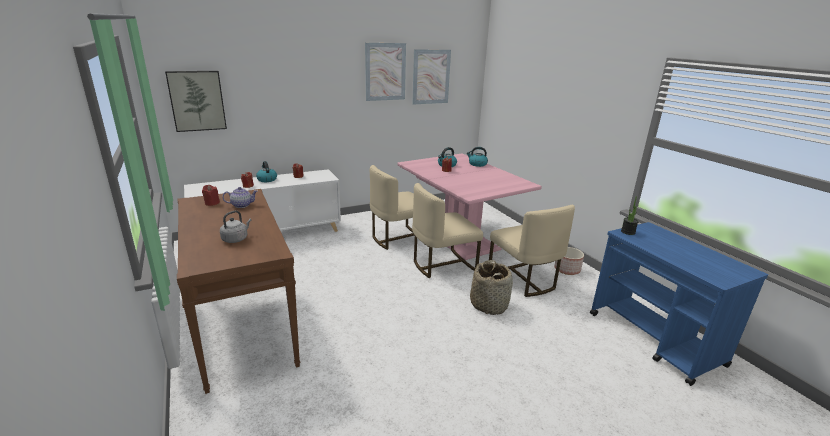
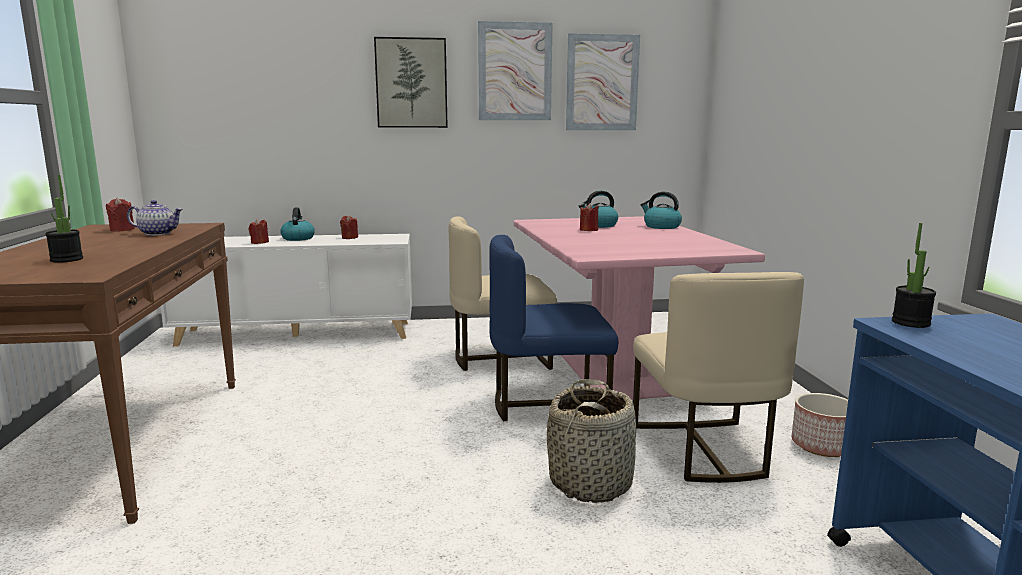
camera: 20 degrees right, 10 degrees down
picture [165,71,227,132] -> picture moved to [374,37,448,128]
grey kettle [220,210,252,243] -> potted plant [45,175,83,263]
beige chair [412,183,483,278] -> blue chair [489,235,618,421]

